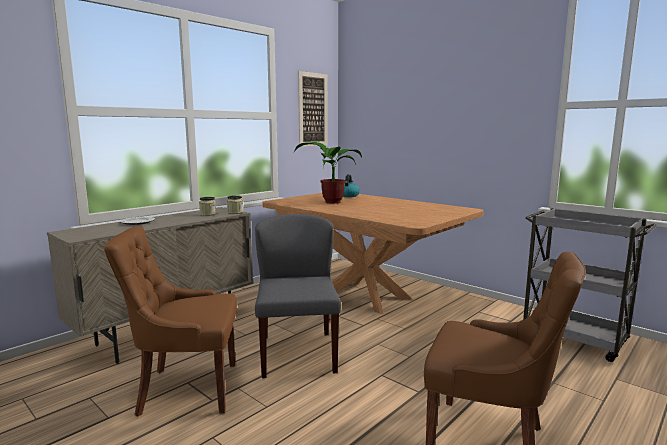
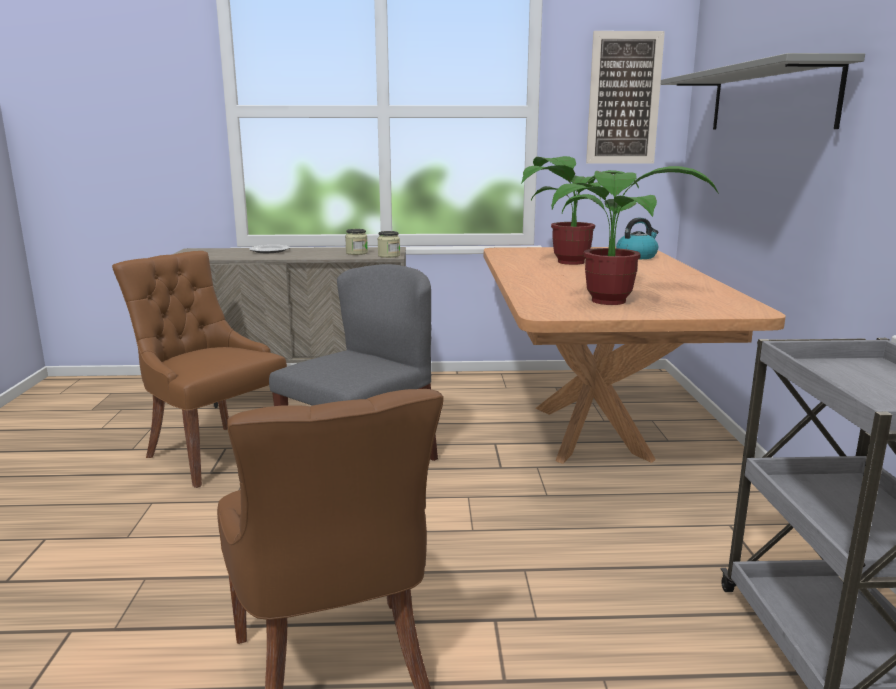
camera: 45 degrees right, 5 degrees up
none -> potted plant [551,166,719,305]
none -> grey shelf [661,53,865,129]

